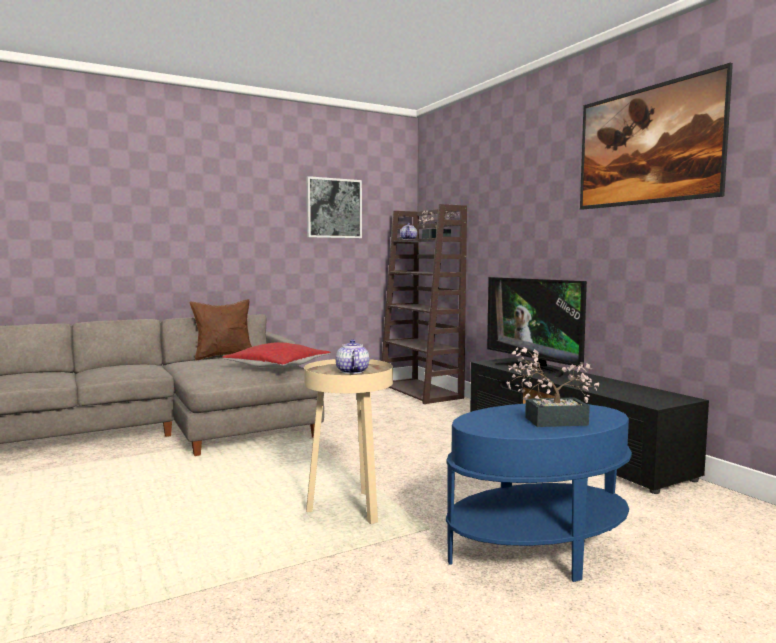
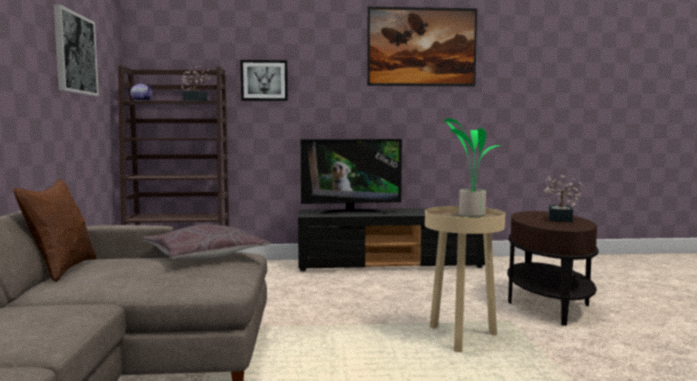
camera: 65 degrees left, 0 degrees up
red pillow [222,342,331,368] -> grey pillow [142,224,270,259]
teapot [336,339,369,374] -> potted plant [444,118,501,217]
blue side table [446,404,632,582] -> brown side table [507,211,599,326]
none -> picture [240,60,288,101]

